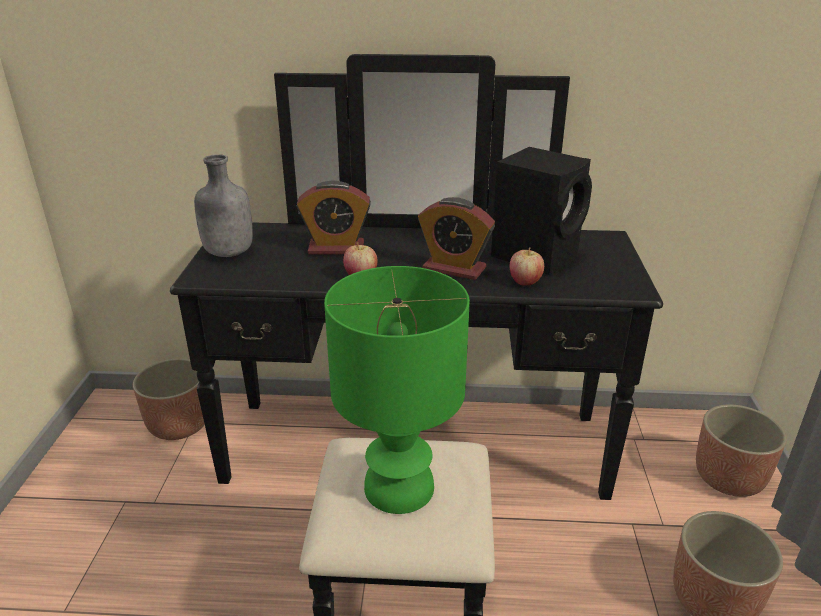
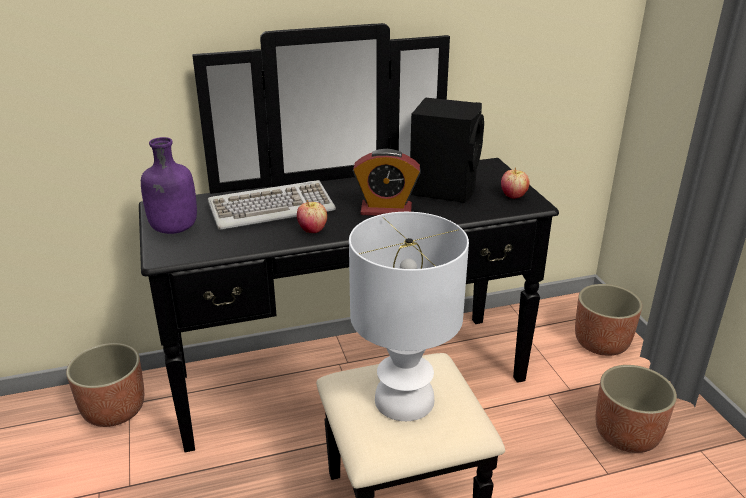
camera: 20 degrees left, 0 degrees up
grey bottle [194,154,253,257] -> purple bottle [141,137,197,234]
alarm clock [296,180,371,255] -> keyboard [208,180,336,230]
green table lamp [324,266,470,514] -> white table lamp [349,212,469,421]
apple [510,247,544,286] -> apple moved to [501,168,530,199]

